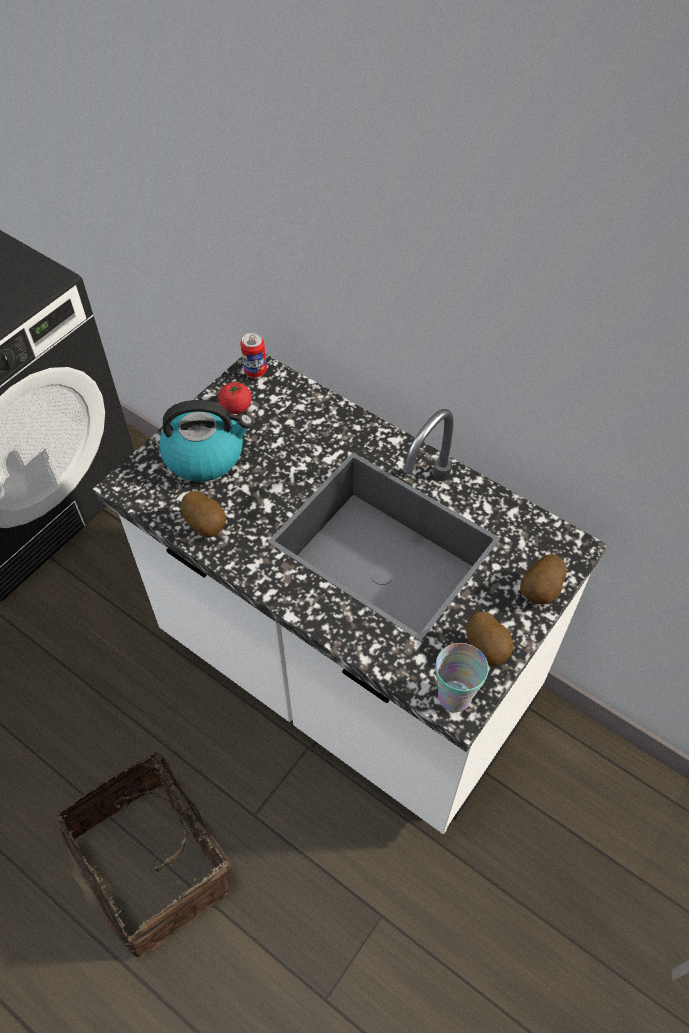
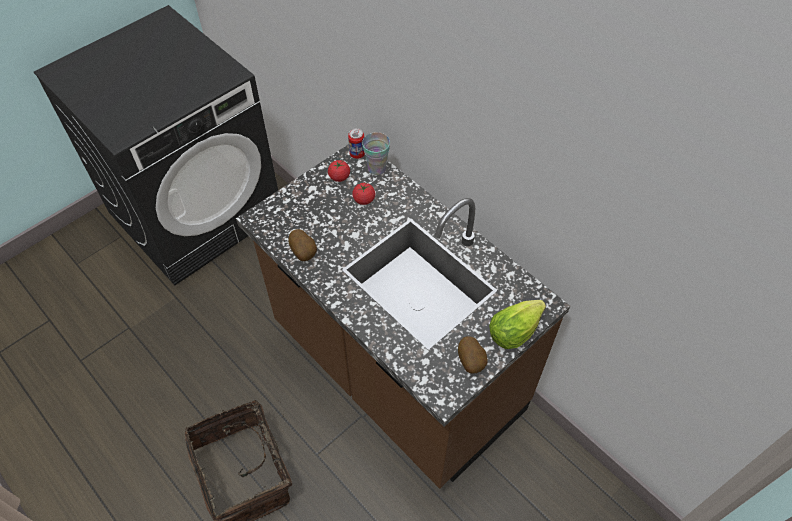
camera: 10 degrees right, 0 degrees up
white counter [93,354,607,834] -> brown counter [236,144,570,489]
kettle [159,400,253,482] -> none
cup [436,643,489,712] -> cup moved to [362,132,390,175]
potato [520,554,567,604] -> lettuce [489,300,546,349]
none -> tomato [352,183,375,205]

